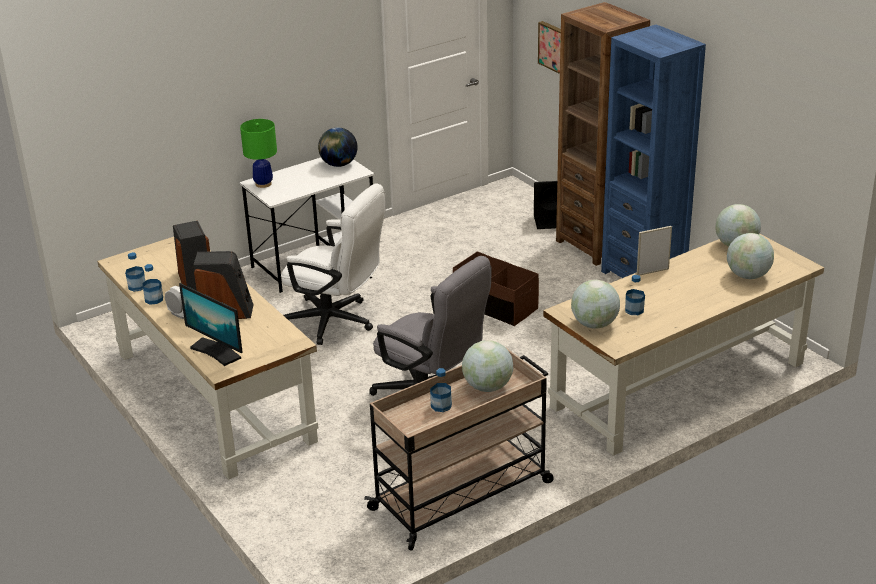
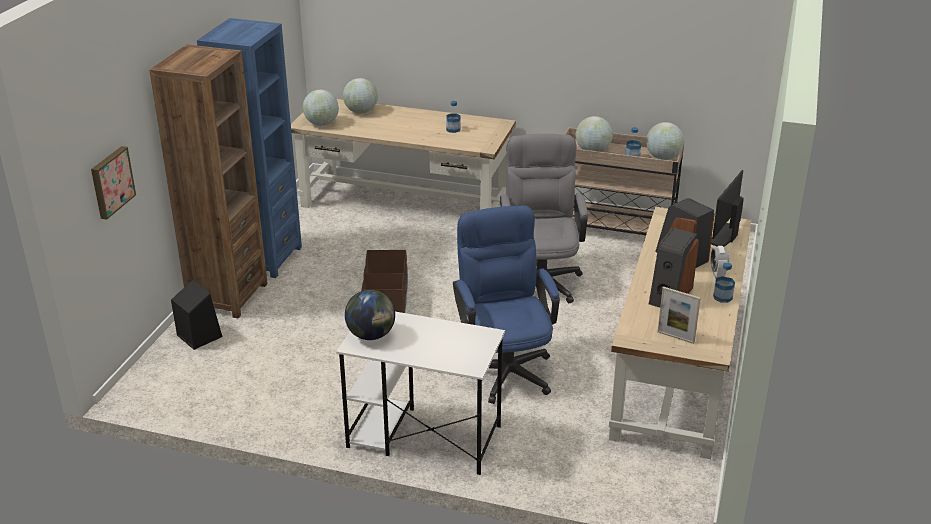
camera: 130 degrees left, 0 degrees up
bottle [125,252,145,292] -> none
monitor [179,283,243,366] -> monitor turned 150 degrees counterclockwise [711,170,744,247]
green table lamp [240,119,277,188] -> none
white office chair [281,184,386,345] -> blue office chair [453,205,560,404]
globe [571,280,620,329] -> globe moved to [646,122,684,160]
picture frame [637,226,672,276] -> picture frame moved to [658,287,701,344]

